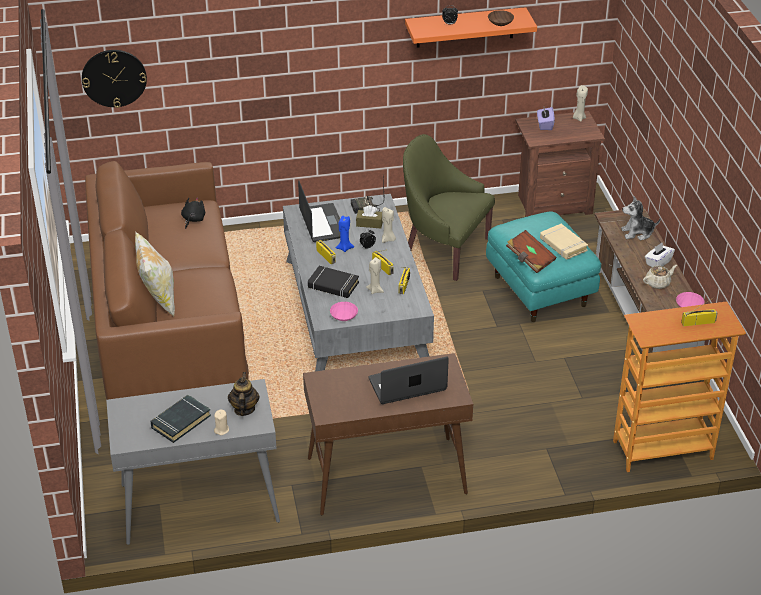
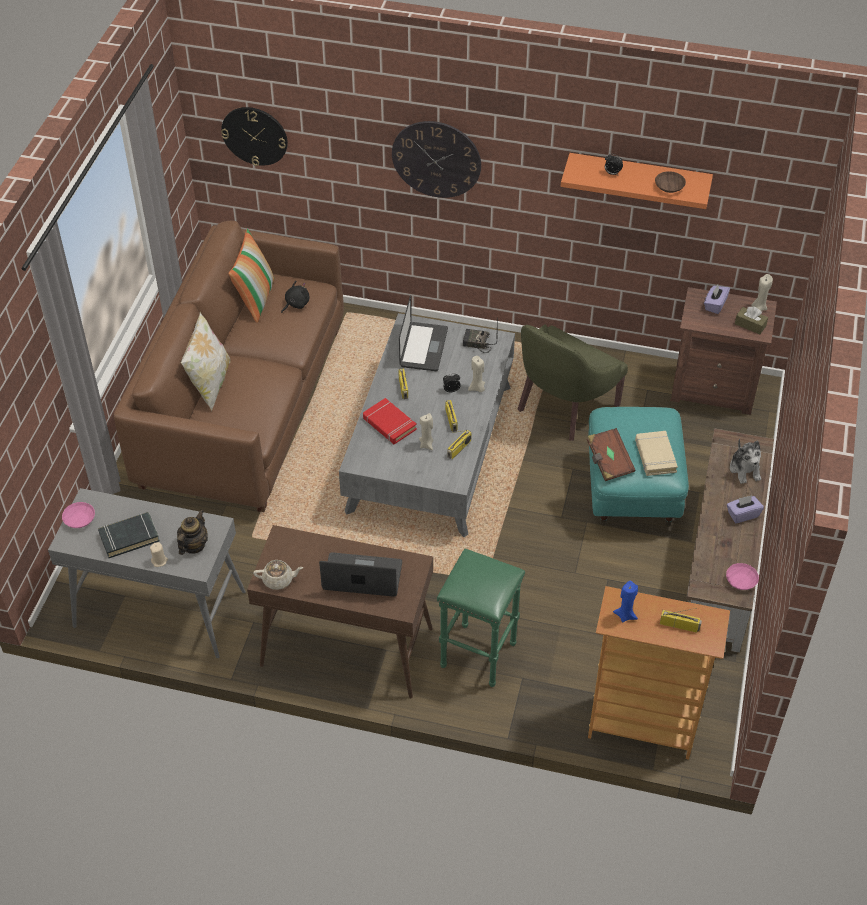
camera: 25 degrees right, 10 degrees up
black book [308,266,359,298] -> red book [363,398,417,444]
pink bowl [330,302,358,321] -> pink bowl moved to [62,502,95,528]
blue candle [336,216,354,252] -> blue candle moved to [613,581,638,622]
brown tissue box [356,205,383,228] -> brown tissue box moved to [735,306,768,334]
green armchair [403,134,495,281] -> green armchair turned 105 degrees counterclockwise [518,324,628,441]
plush toy [621,196,661,240] -> plush toy turned 120 degrees counterclockwise [730,439,761,484]
beige teapot [643,265,677,289] -> beige teapot moved to [253,560,303,590]
white tissue box [645,242,675,267] -> purple tissue box [727,495,764,523]
none -> pillow [228,229,275,323]
none -> wall clock [392,121,481,198]
none -> green stool [437,549,525,687]

